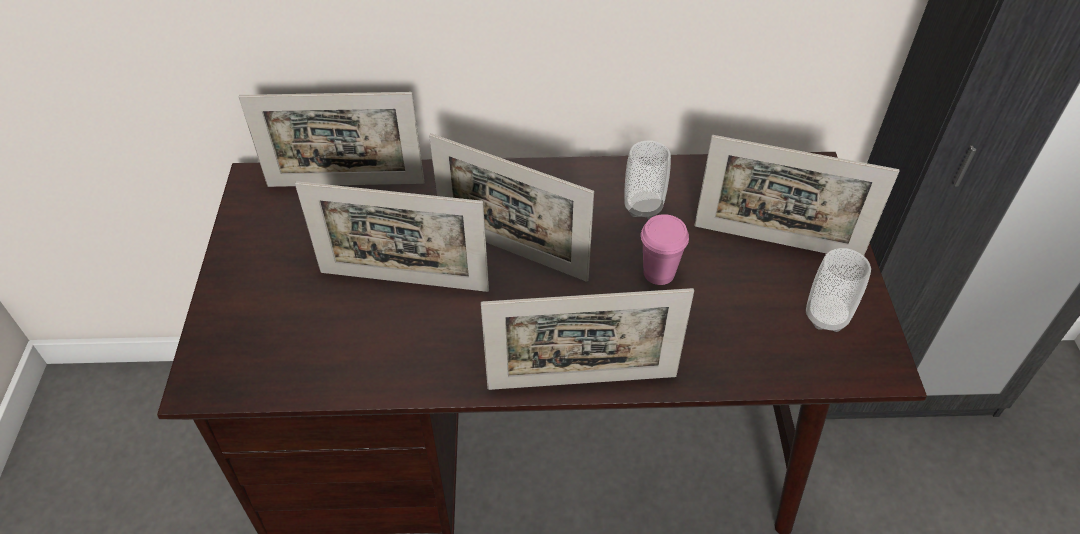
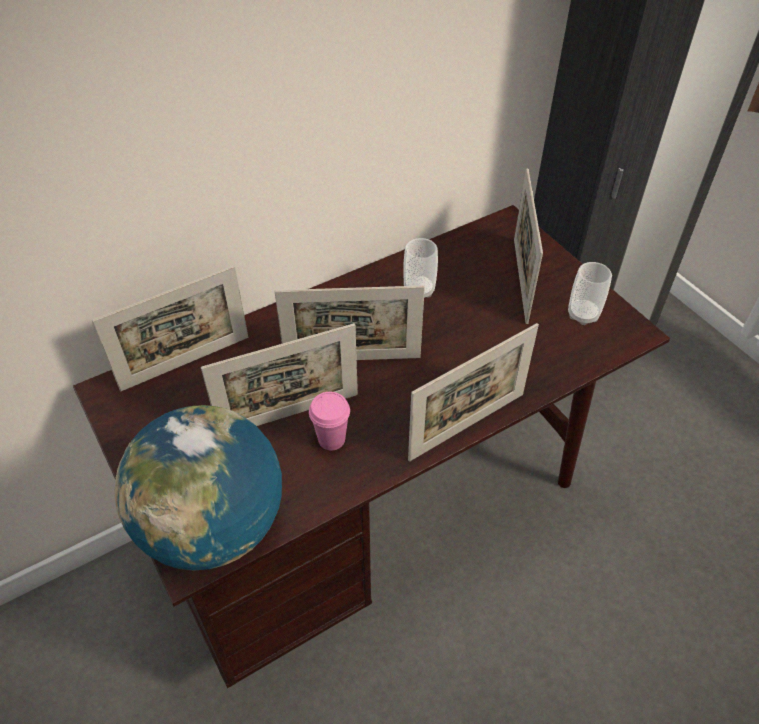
camera: 30 degrees left, 0 degrees up
pink cup [641,214,689,285] -> pink cup moved to [309,392,350,450]
picture frame [694,135,900,256] -> picture frame turned 105 degrees clockwise [514,169,543,324]
none -> globe [114,405,282,571]

